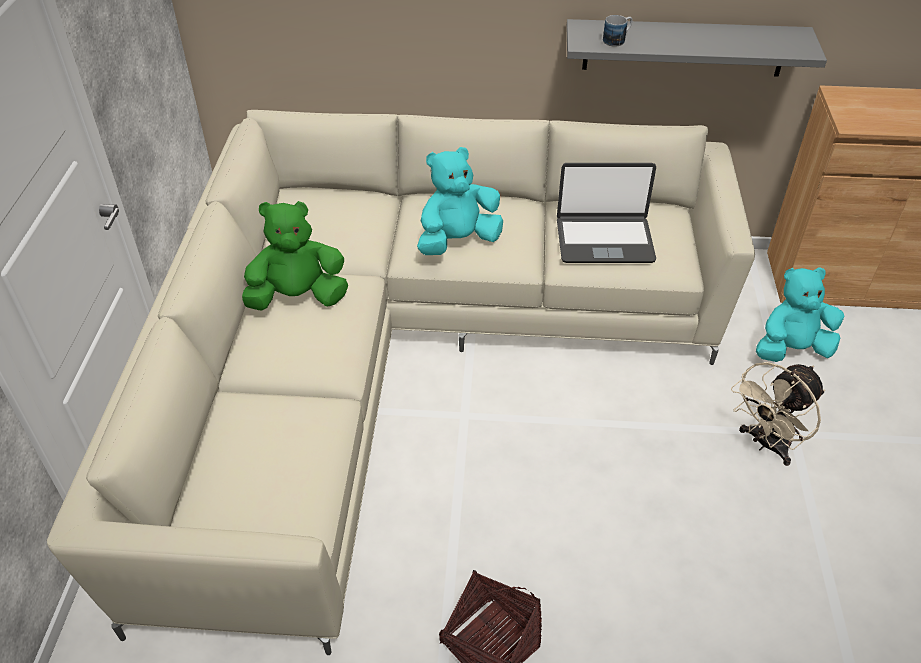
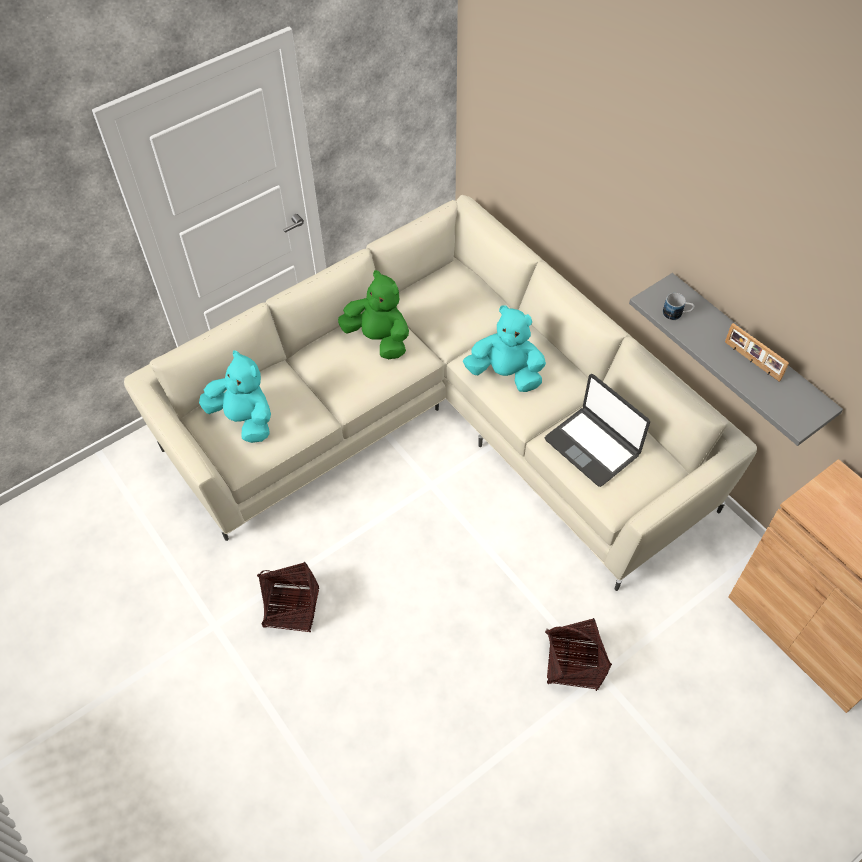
camera: 50 degrees right, 10 degrees up
beige fan [731,362,825,466] -> basket [545,618,612,691]
turquoise plush toy [756,267,845,362] -> turquoise plush toy moved to [199,350,271,443]
none -> picture frame [725,323,789,382]

